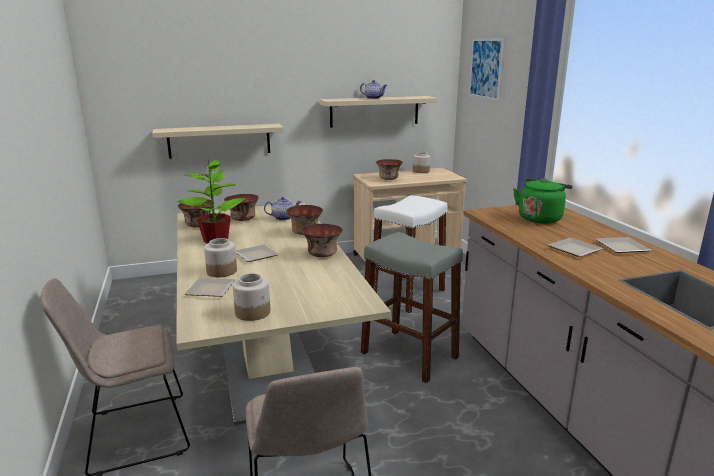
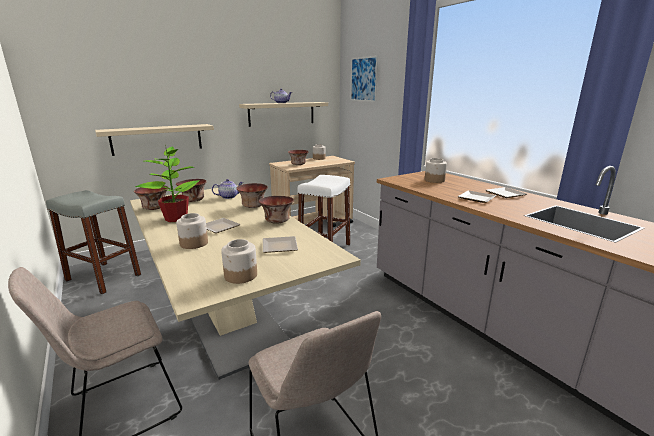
camera: 15 degrees left, 0 degrees up
plate [184,278,235,297] -> plate moved to [263,236,298,253]
grey stool [361,232,463,383] -> grey stool moved to [46,190,141,294]
green kettle [513,178,573,224] -> jar [425,158,447,183]

